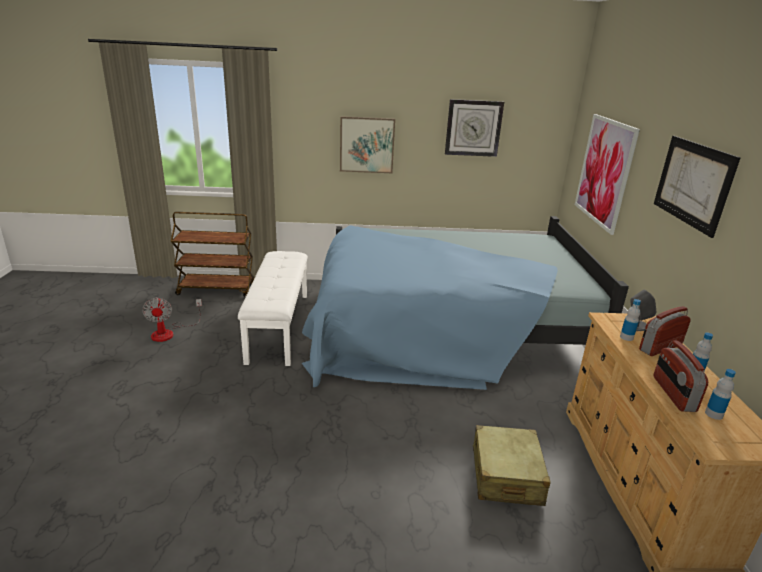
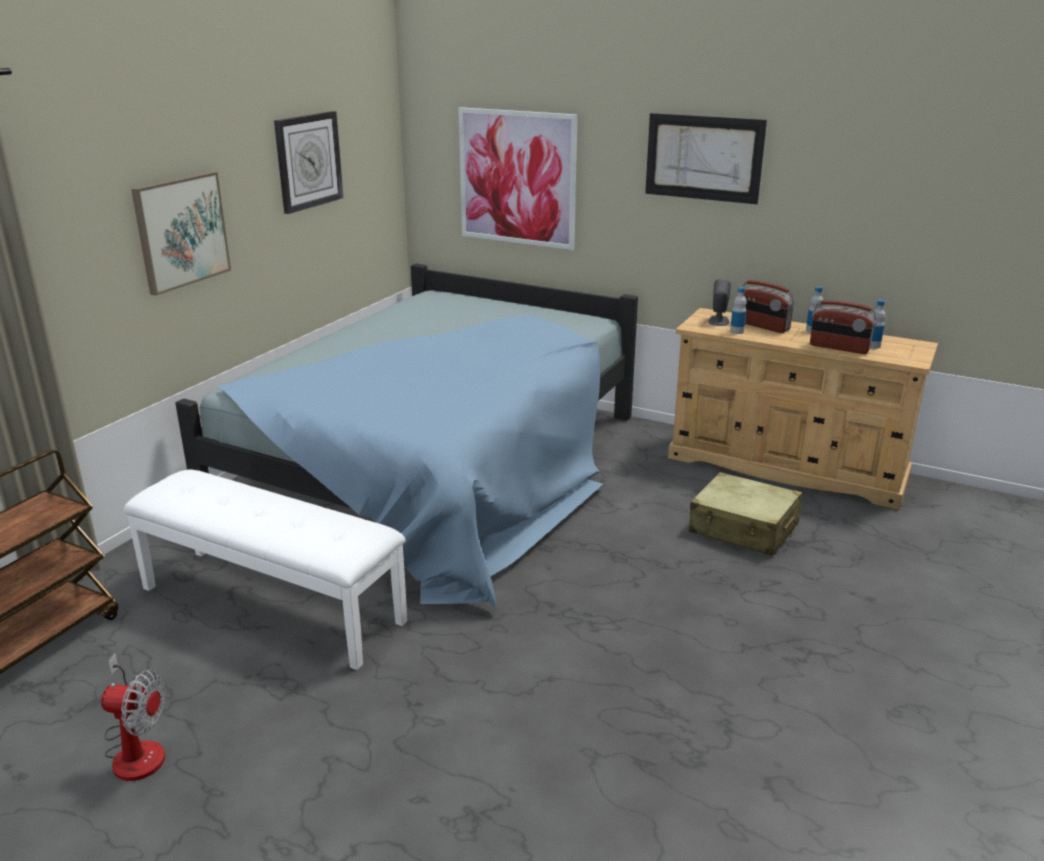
camera: 60 degrees left, 0 degrees up
radio [639,306,691,356] -> radio turned 45 degrees counterclockwise [742,280,794,333]

